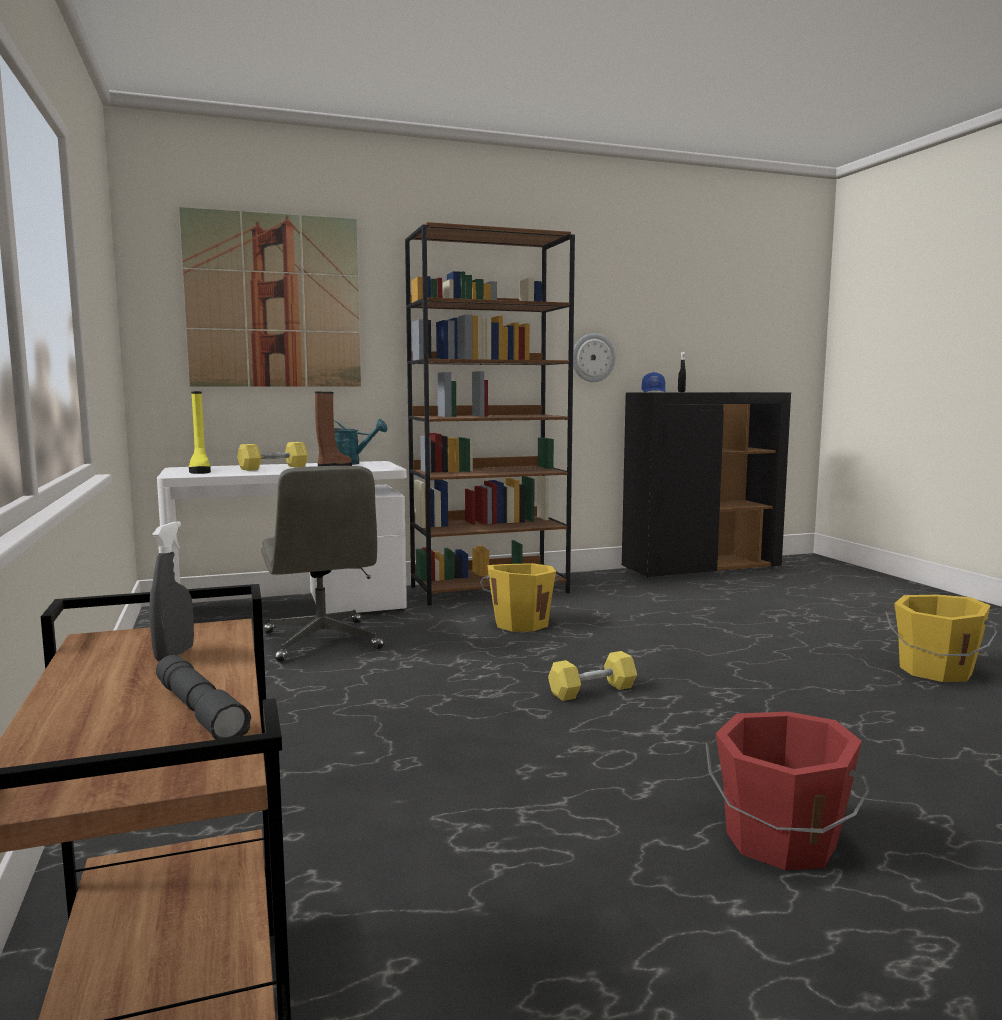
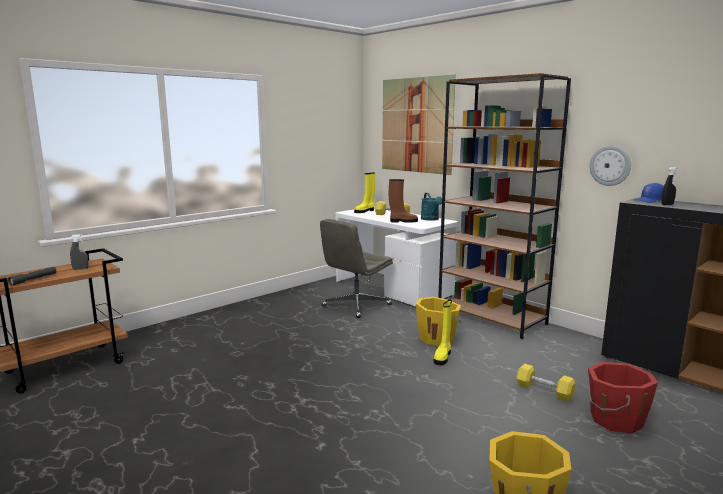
camera: 65 degrees right, 5 degrees up
yellow dumbbell [548,651,637,701] -> yellow dumbbell moved to [516,364,576,402]
red bucket [706,712,870,870] -> red bucket moved to [587,362,658,433]
none -> yellow boot [433,300,452,365]

